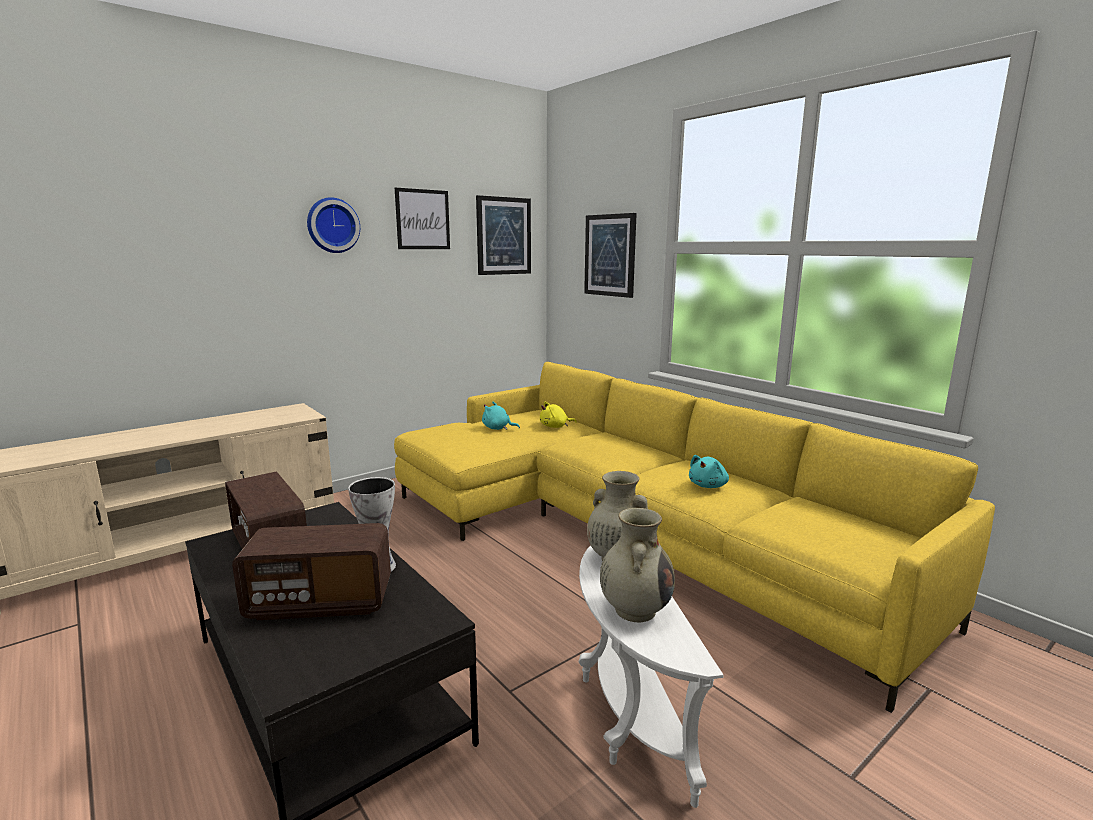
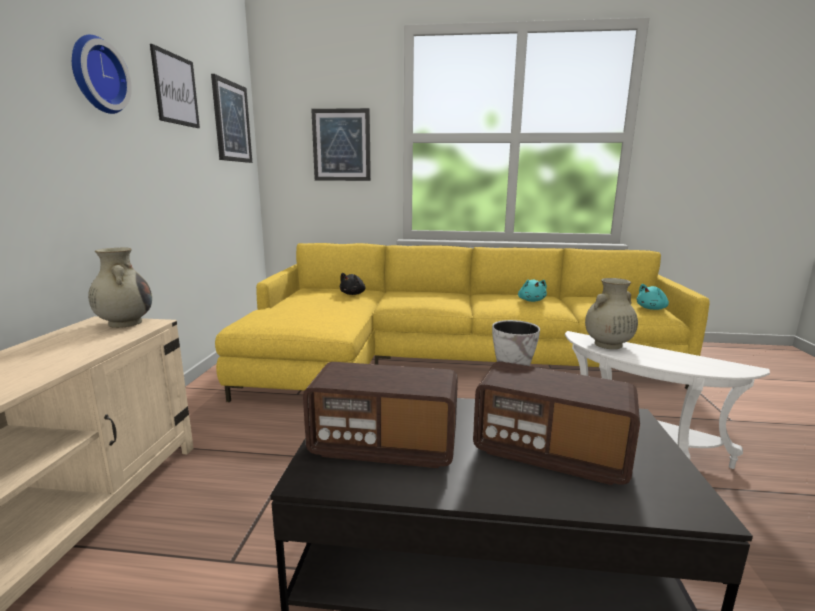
camera: 45 degrees left, 0 degrees up
radio [232,523,391,620] -> radio turned 75 degrees clockwise [473,361,640,485]
turquoise plush toy [482,401,520,430] -> turquoise plush toy moved to [637,284,669,310]
yellow plush toy [540,401,577,428] -> black plush toy [340,273,365,295]
beige vase [600,508,675,623] -> beige vase moved to [88,248,152,328]

